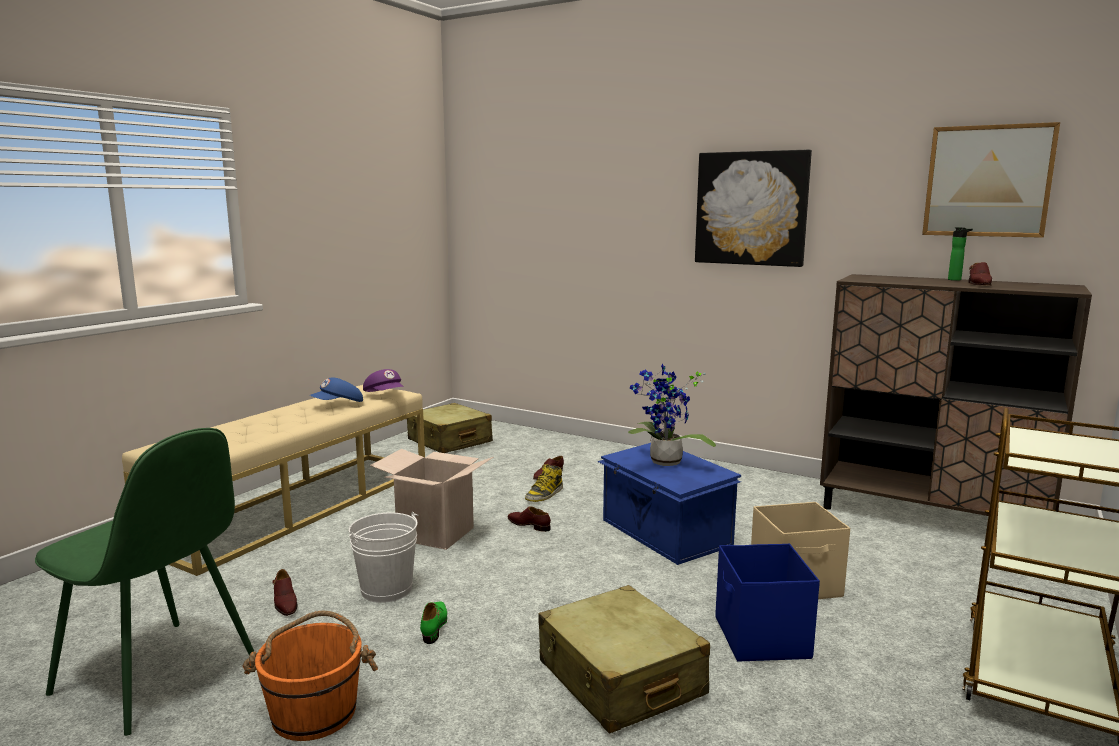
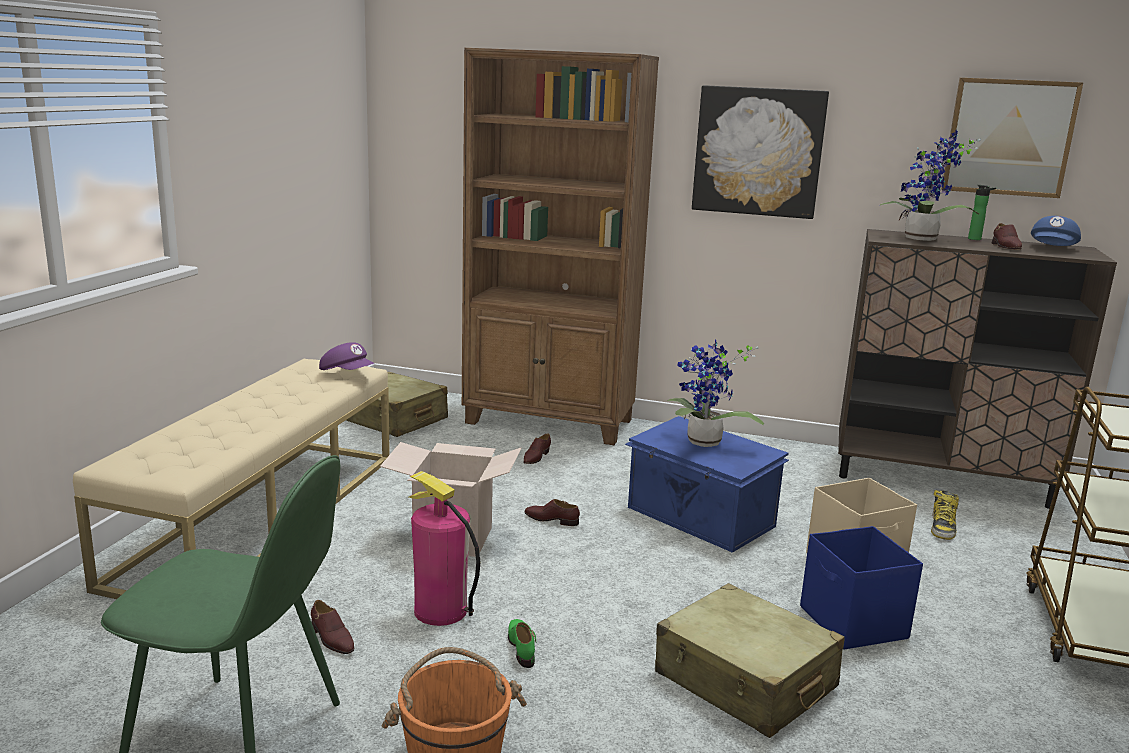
camera: 15 degrees left, 5 degrees up
blue cap [310,378,363,402] -> blue cap moved to [1031,216,1081,246]
white bucket [349,512,418,603] -> fire extinguisher [409,471,480,626]
boot [525,464,563,502] -> boot moved to [931,490,959,540]
none -> brown bookcase [462,48,659,445]
none -> potted plant [880,130,981,241]

